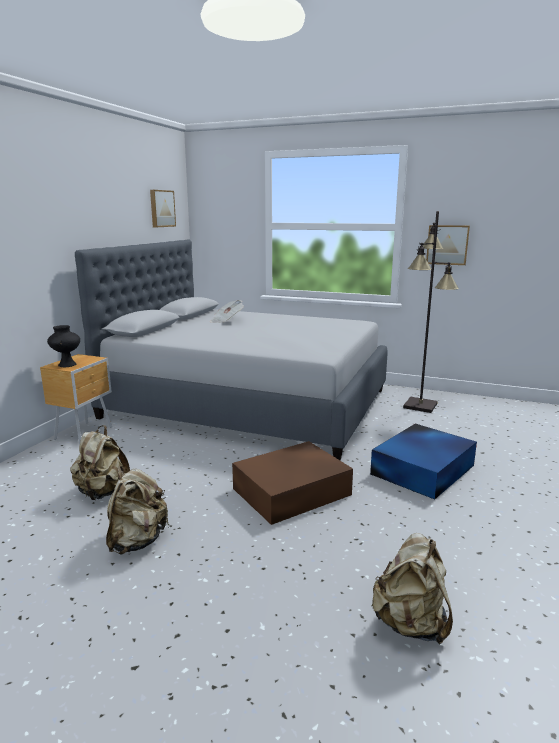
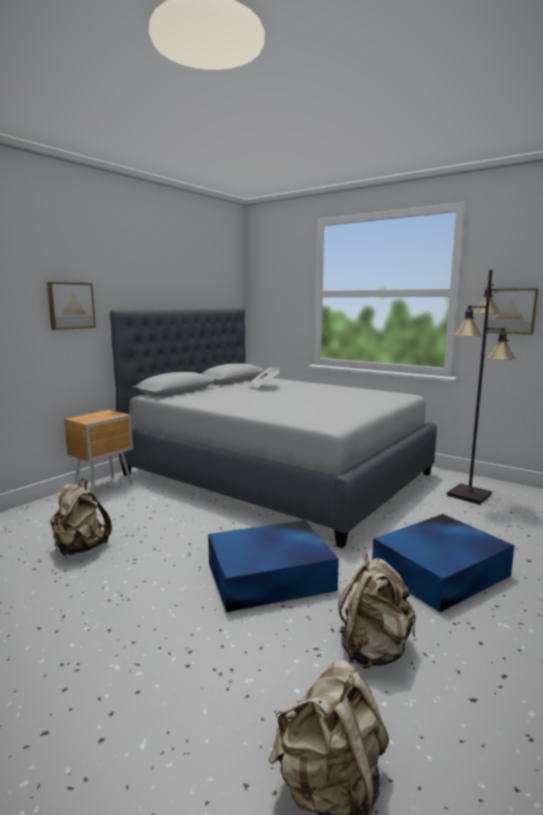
camera: 15 degrees right, 5 degrees down
black vase [47,325,80,367] -> none
beige backpack [106,466,169,555] -> beige backpack moved to [338,553,416,669]
picture [150,190,176,227] -> picture moved to [47,282,96,330]
brown storage box [232,441,353,525] -> blue storage box [208,520,339,612]

